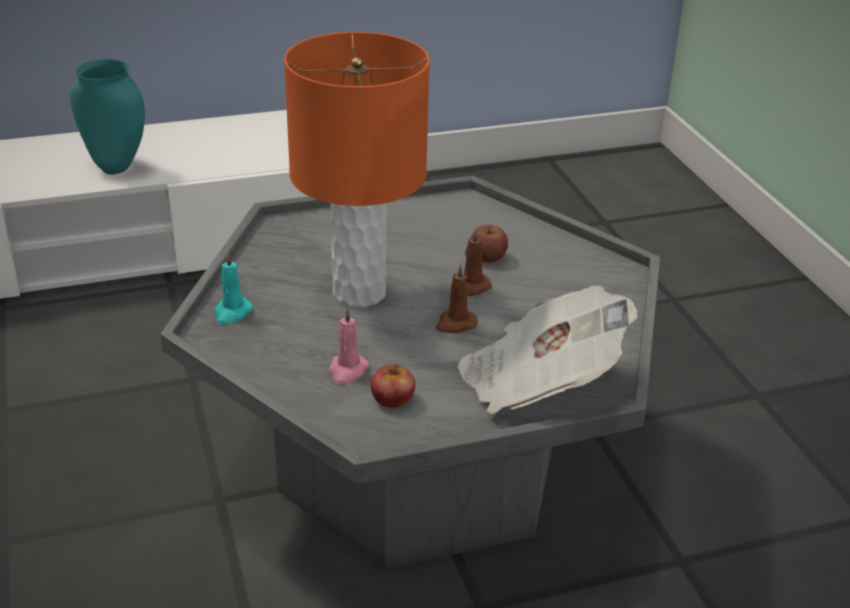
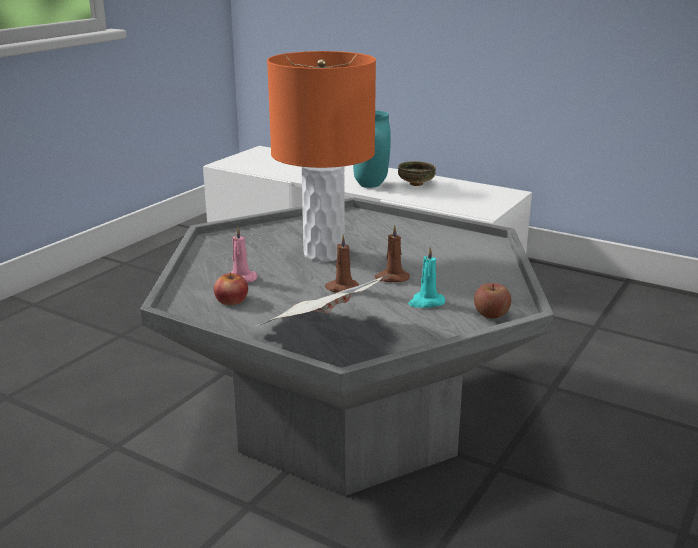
camera: 50 degrees right, 10 degrees down
turquoise candle [214,252,253,325] -> turquoise candle moved to [408,246,445,308]
apple [470,225,508,262] -> apple moved to [474,283,511,319]
none -> bowl [398,161,436,186]

